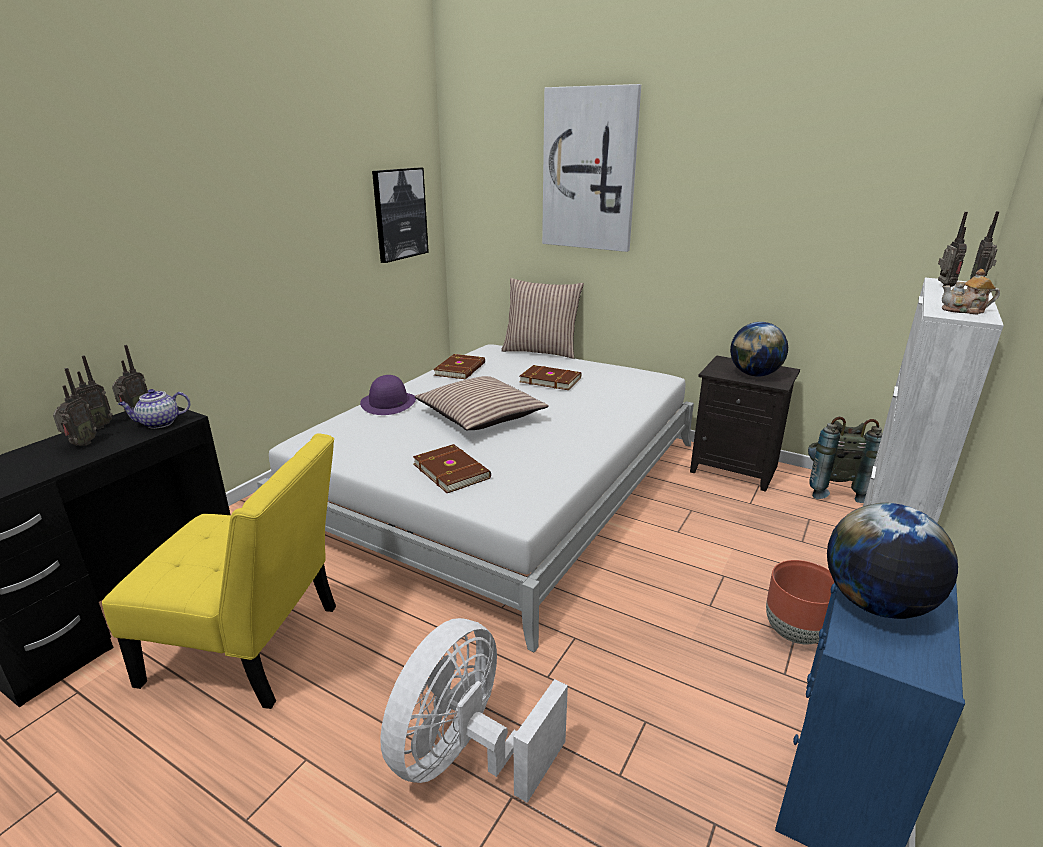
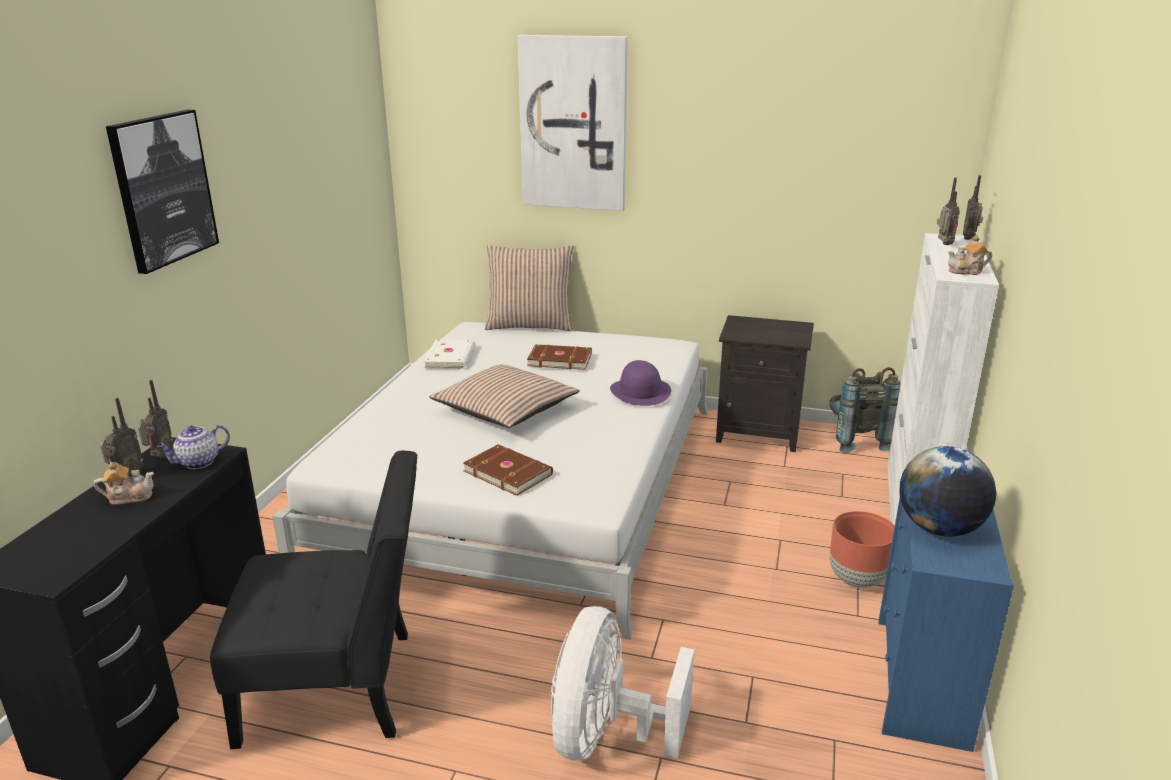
camera: 15 degrees left, 0 degrees up
radio [53,368,97,446] -> teapot [94,462,154,505]
yellow chair [102,433,336,709] -> black chair [210,451,417,749]
purple hat [360,375,416,415] -> purple hat moved to [610,360,671,406]
picture [372,168,429,263] -> picture moved to [106,110,219,274]
brown book [433,354,485,379] -> white book [423,339,475,369]
globe [730,322,788,376] -> none

